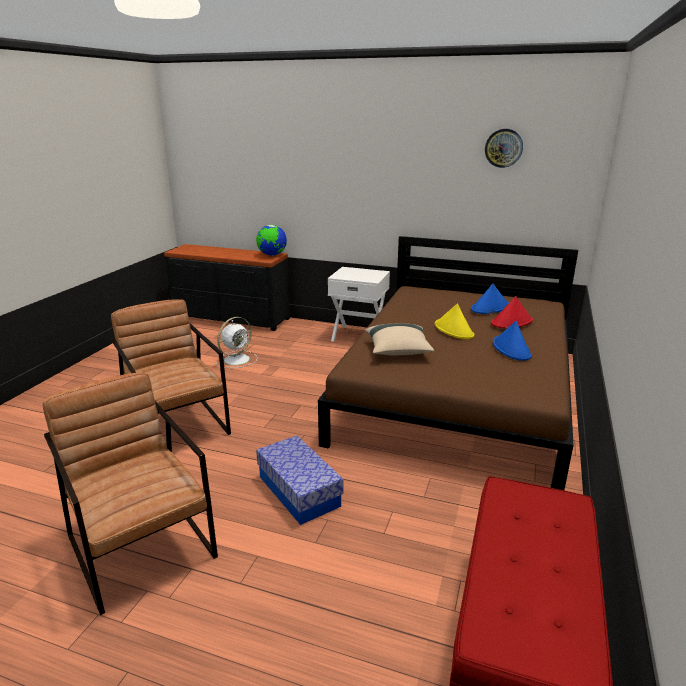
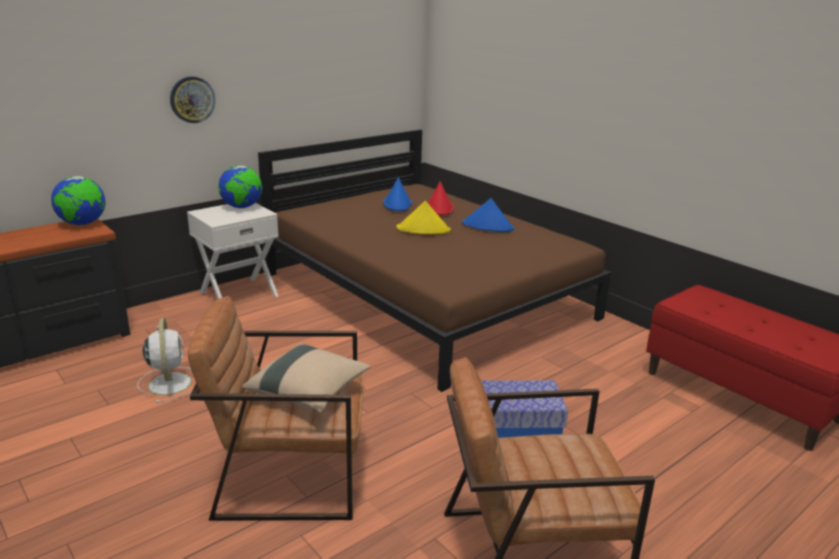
camera: 60 degrees left, 0 degrees up
beige pillow [365,323,434,355] -> beige pillow moved to [242,344,371,413]
wall clock [485,129,523,168] -> wall clock moved to [170,76,215,123]
none -> globe [218,165,262,208]

